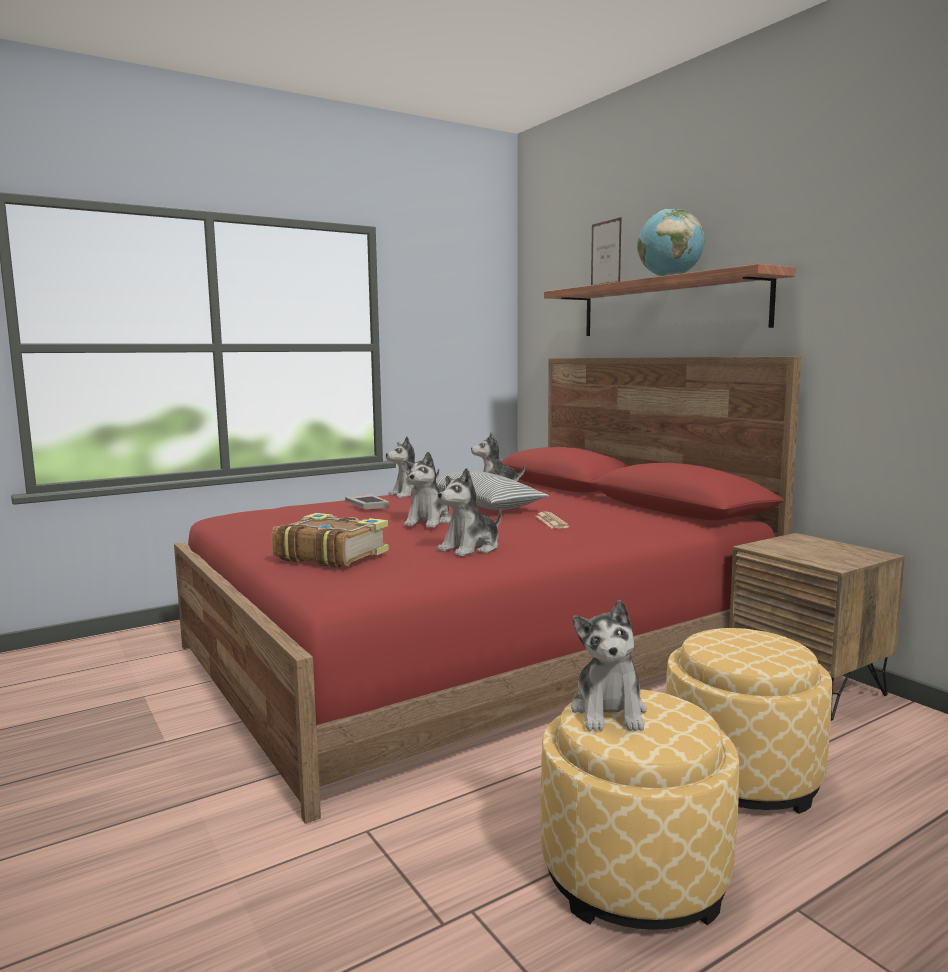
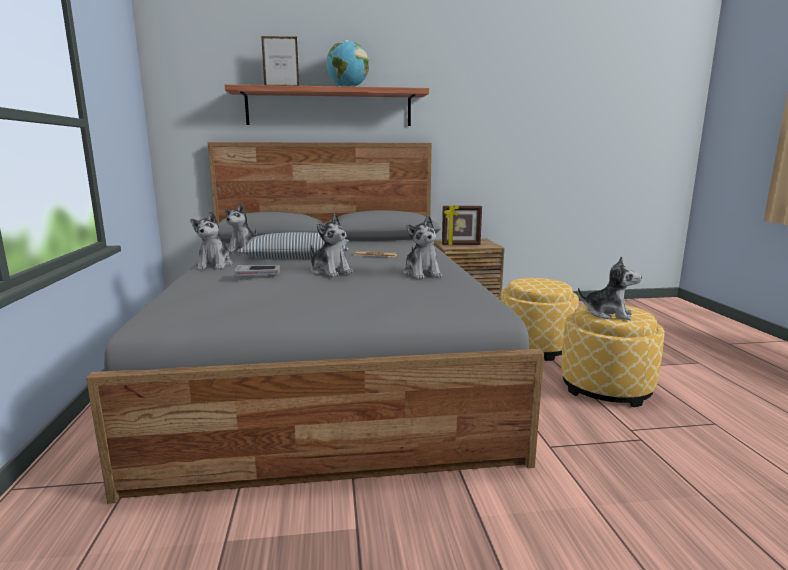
camera: 65 degrees left, 5 degrees up
red bed [174,356,801,824] -> grey bed [86,142,544,504]
book [272,513,389,568] -> none
none -> picture frame [442,205,482,245]

